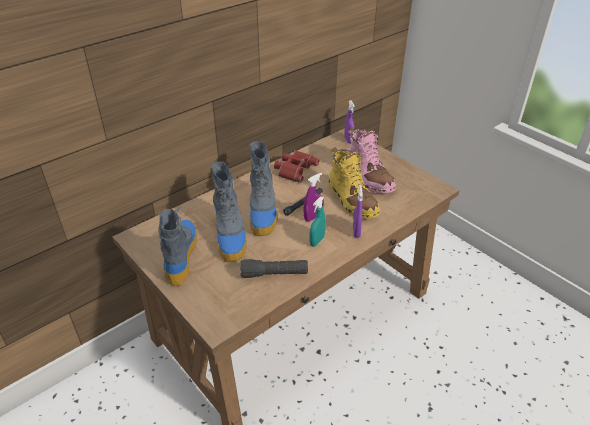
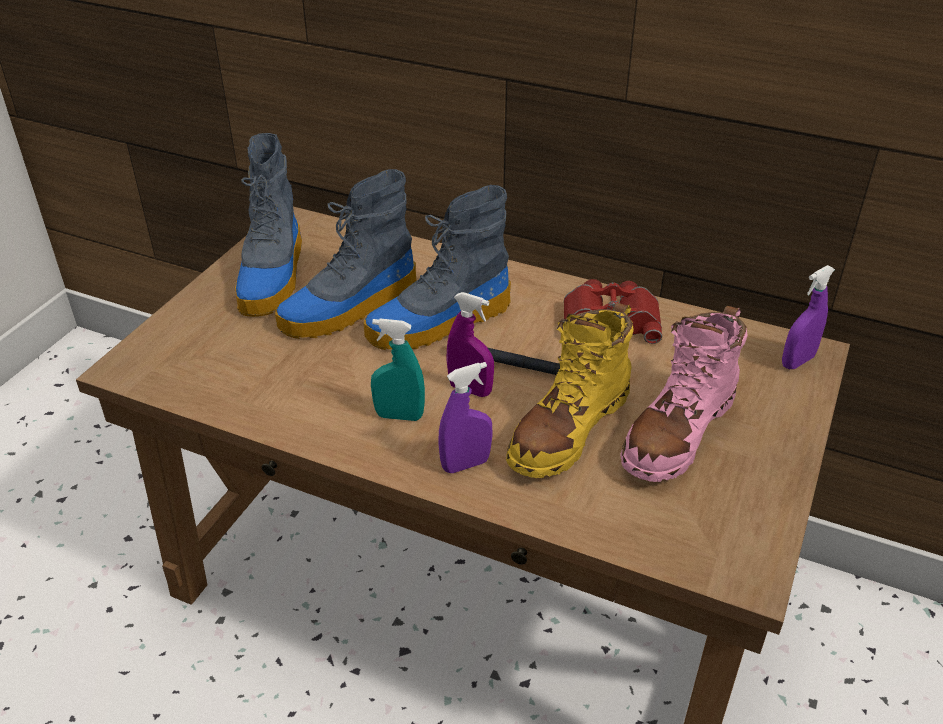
camera: 65 degrees right, 0 degrees up
boot [158,206,197,286] -> boot turned 120 degrees clockwise [235,133,302,317]
black flashlight [240,259,308,278] -> none

